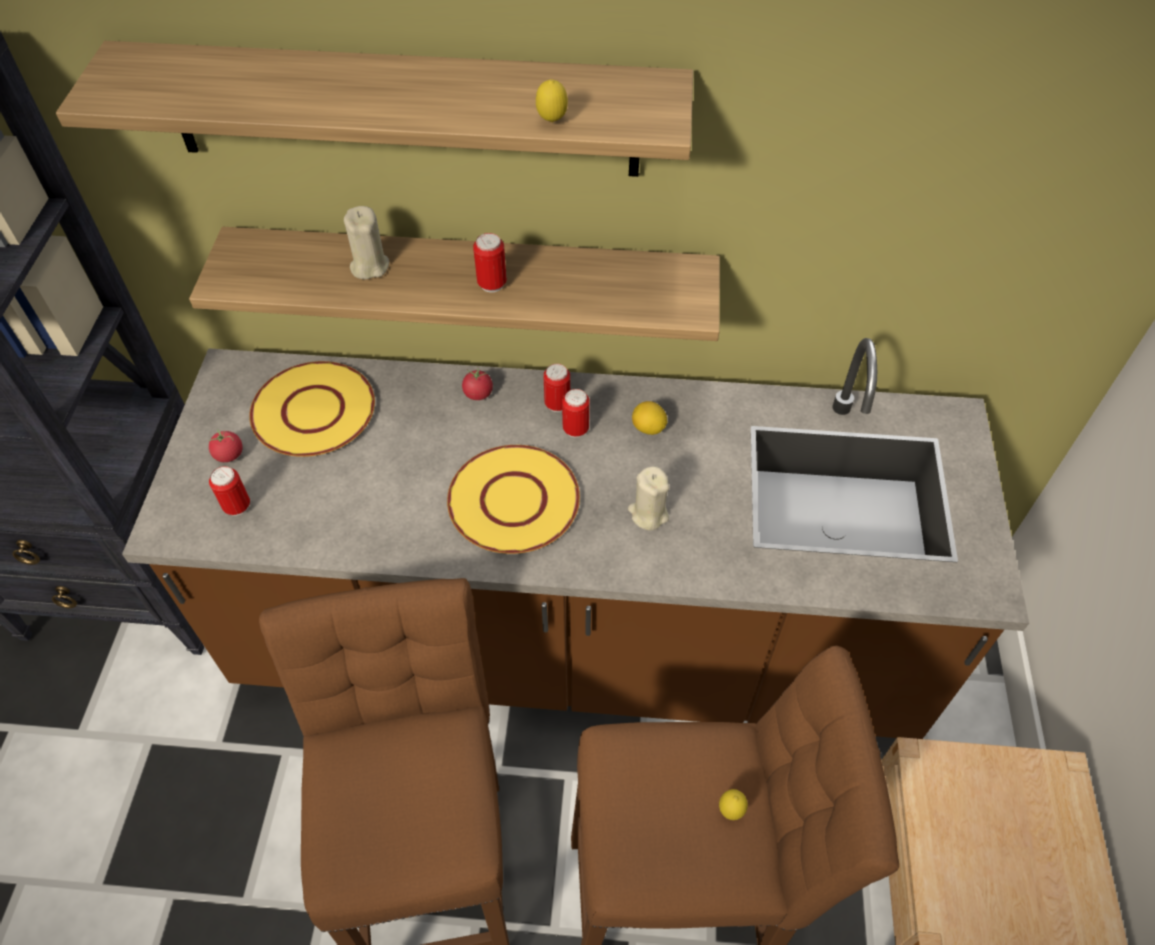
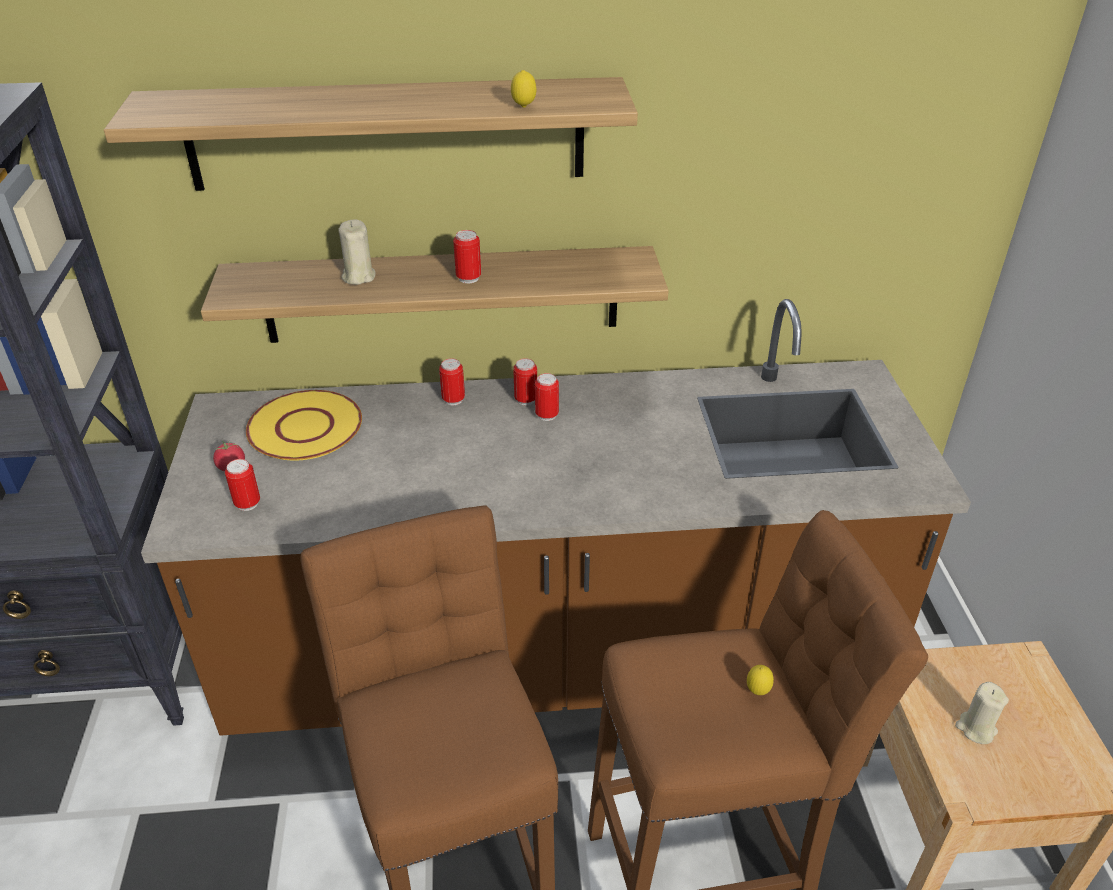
camera: 10 degrees left, 15 degrees down
yellow plate [447,445,580,554] -> none
tomato [462,368,493,400] -> can [439,358,465,405]
beige candle [628,466,669,530] -> beige candle moved to [955,682,1009,744]
lemon [632,401,668,435] -> none

